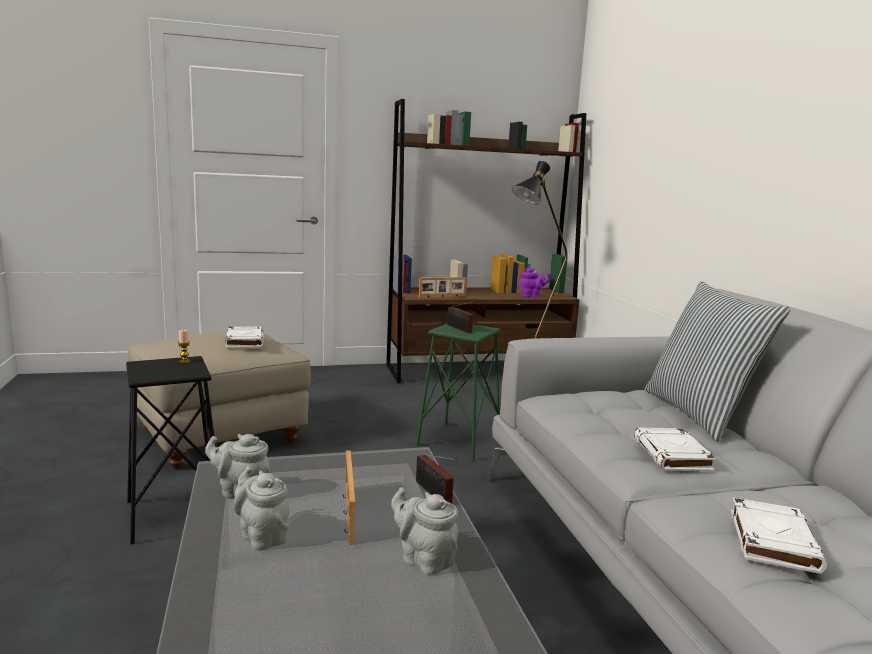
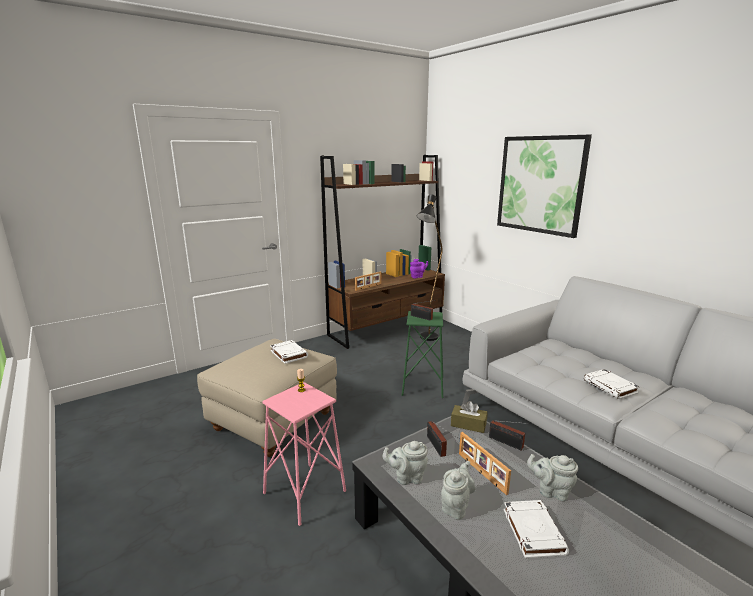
camera: 20 degrees left, 5 degrees up
black stool [126,356,216,544] -> pink stool [263,382,346,526]
grey teapot [233,465,289,550] -> grey teapot turned 90 degrees clockwise [441,461,475,520]
pillow [644,281,791,442] -> none
white book [731,497,827,574] -> white book moved to [504,500,569,558]
none -> radio [427,421,448,457]
none -> brown tissue box [451,401,488,433]
none -> picture [497,135,592,238]

